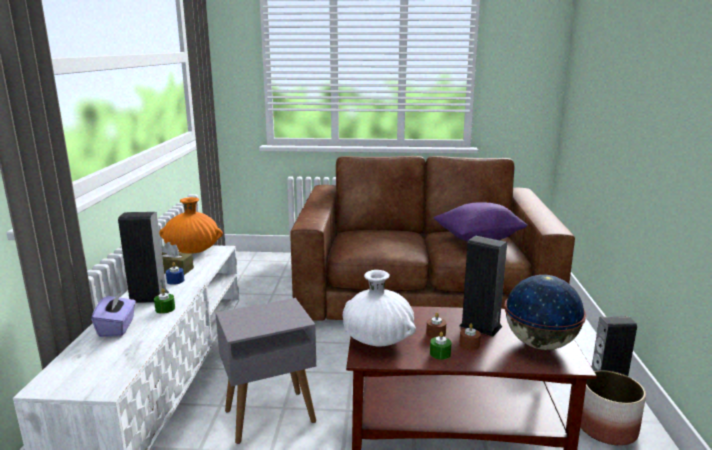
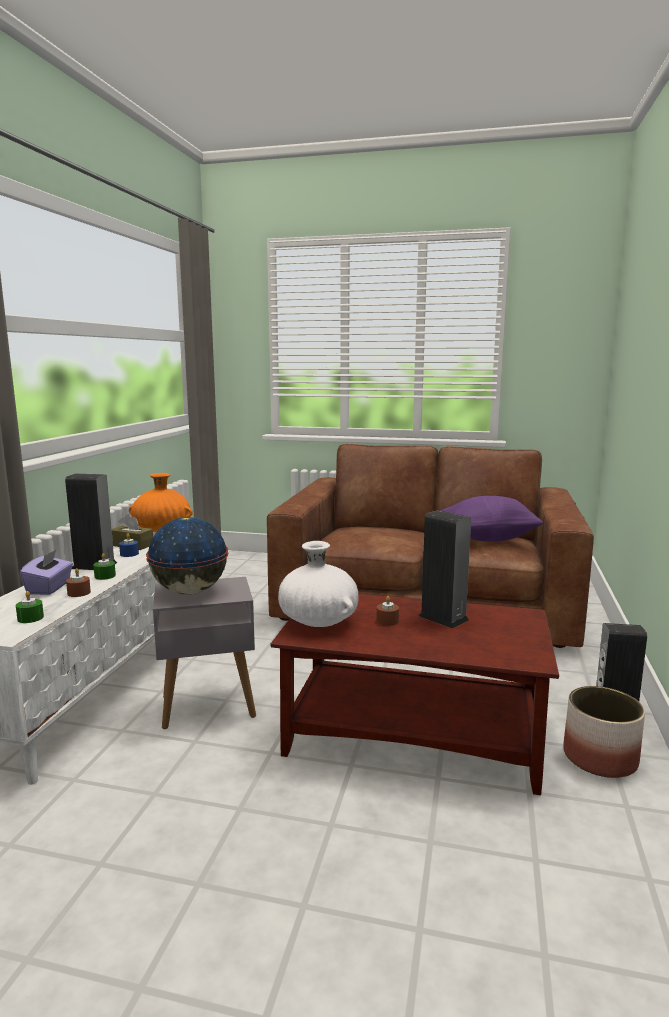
camera: 10 degrees right, 5 degrees down
green candle [430,332,452,360] -> green candle moved to [16,591,44,623]
brown candle [459,323,481,350] -> brown candle moved to [66,568,91,597]
globe [504,275,586,350] -> globe moved to [146,517,228,594]

